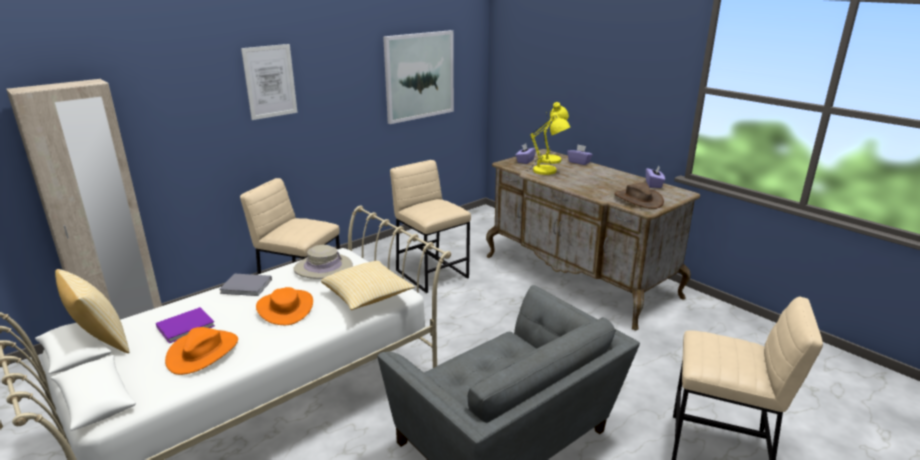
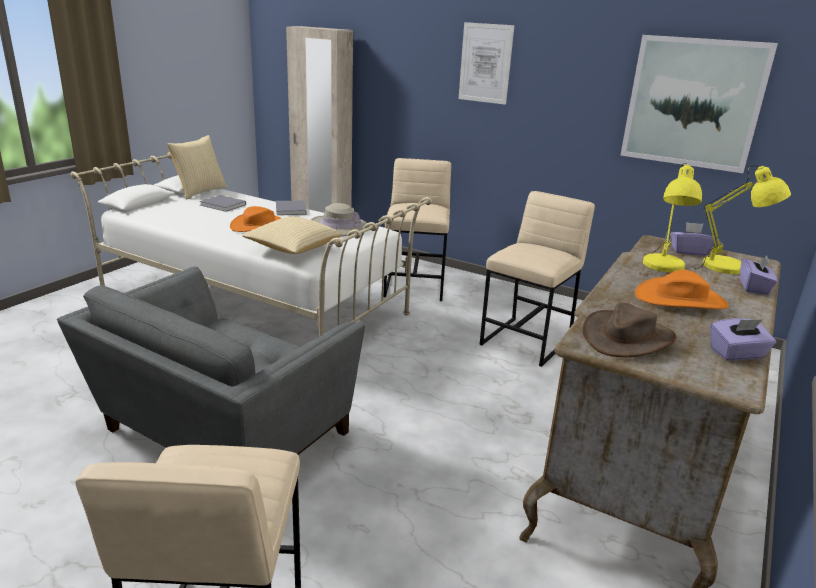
camera: 70 degrees right, 0 degrees up
purple book [156,307,215,343] -> grey book [200,195,246,212]
orange hat [165,327,238,375] -> orange hat moved to [635,270,729,309]

